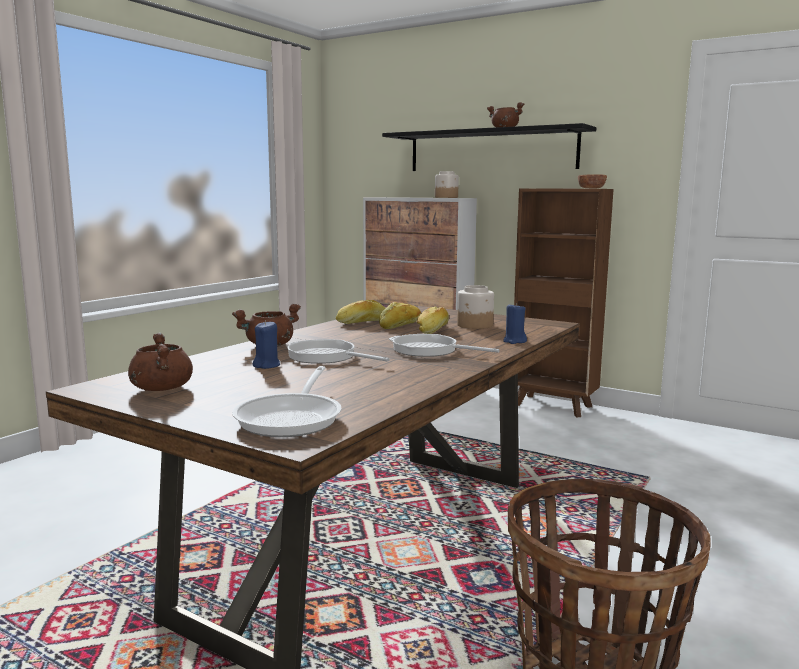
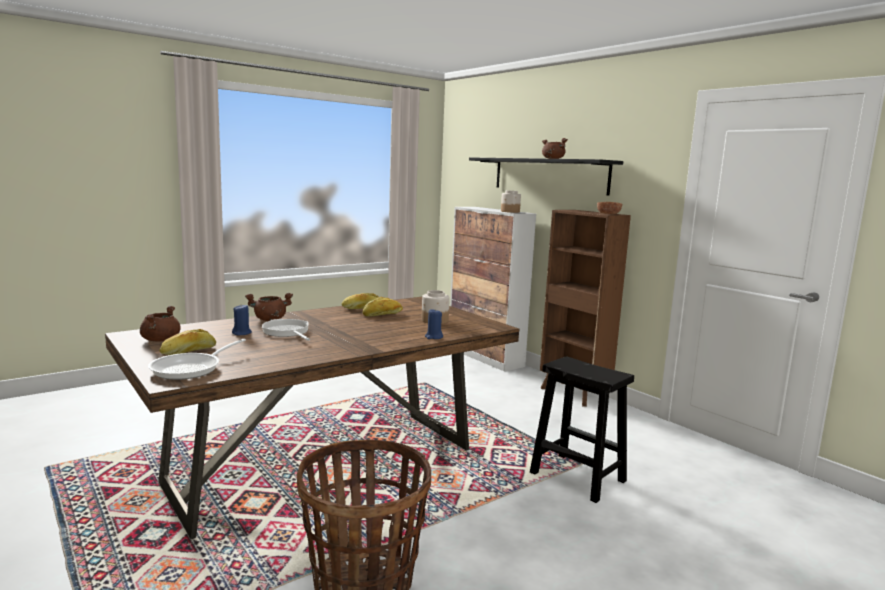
camera: 20 degrees right, 0 degrees up
frying pan [389,334,500,357] -> none
bread [417,306,449,334] -> bread moved to [159,329,216,355]
none -> black stool [530,356,634,503]

